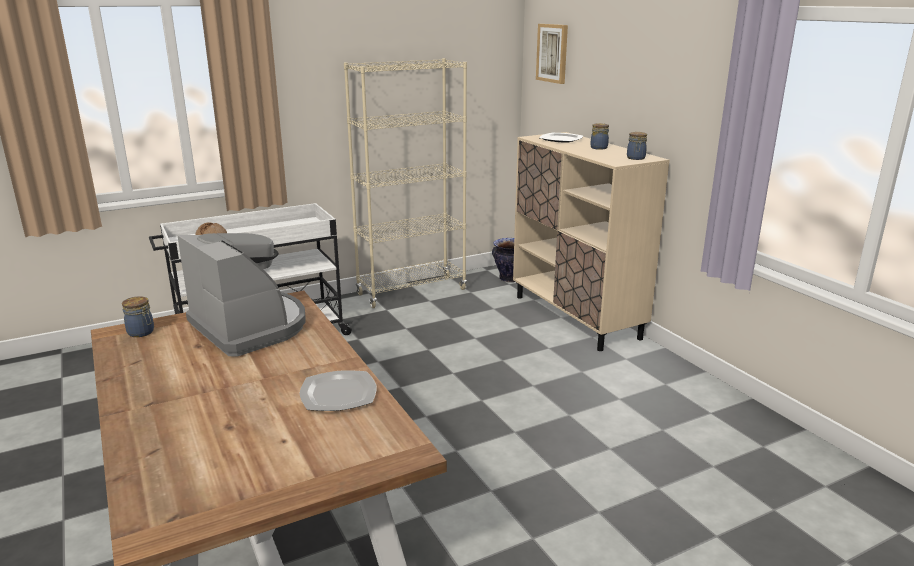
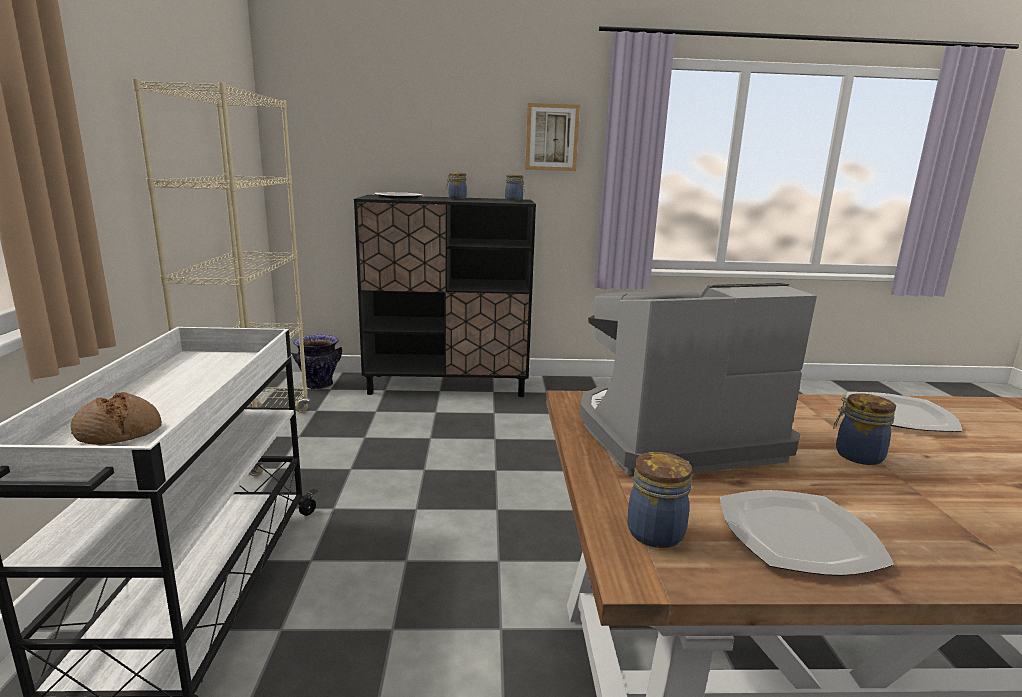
camera: 65 degrees left, 5 degrees down
beige cabinet [513,132,670,351] -> black cabinet [354,195,536,397]
picture [536,24,568,84] -> picture moved to [525,103,580,171]
none -> plate [720,490,894,576]
none -> jar [833,393,896,465]

